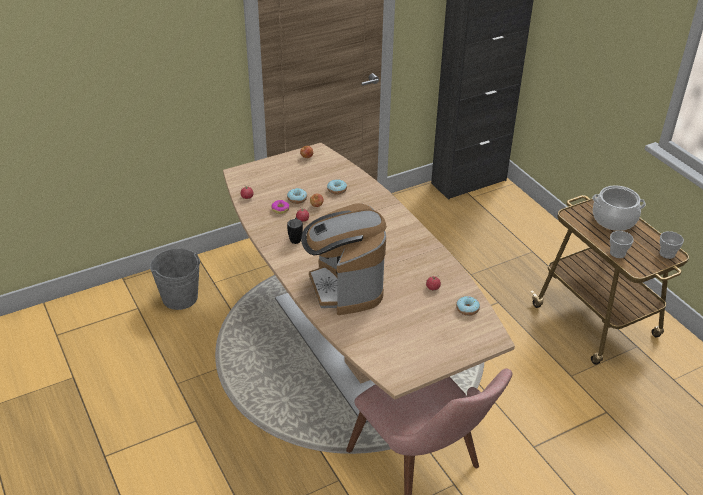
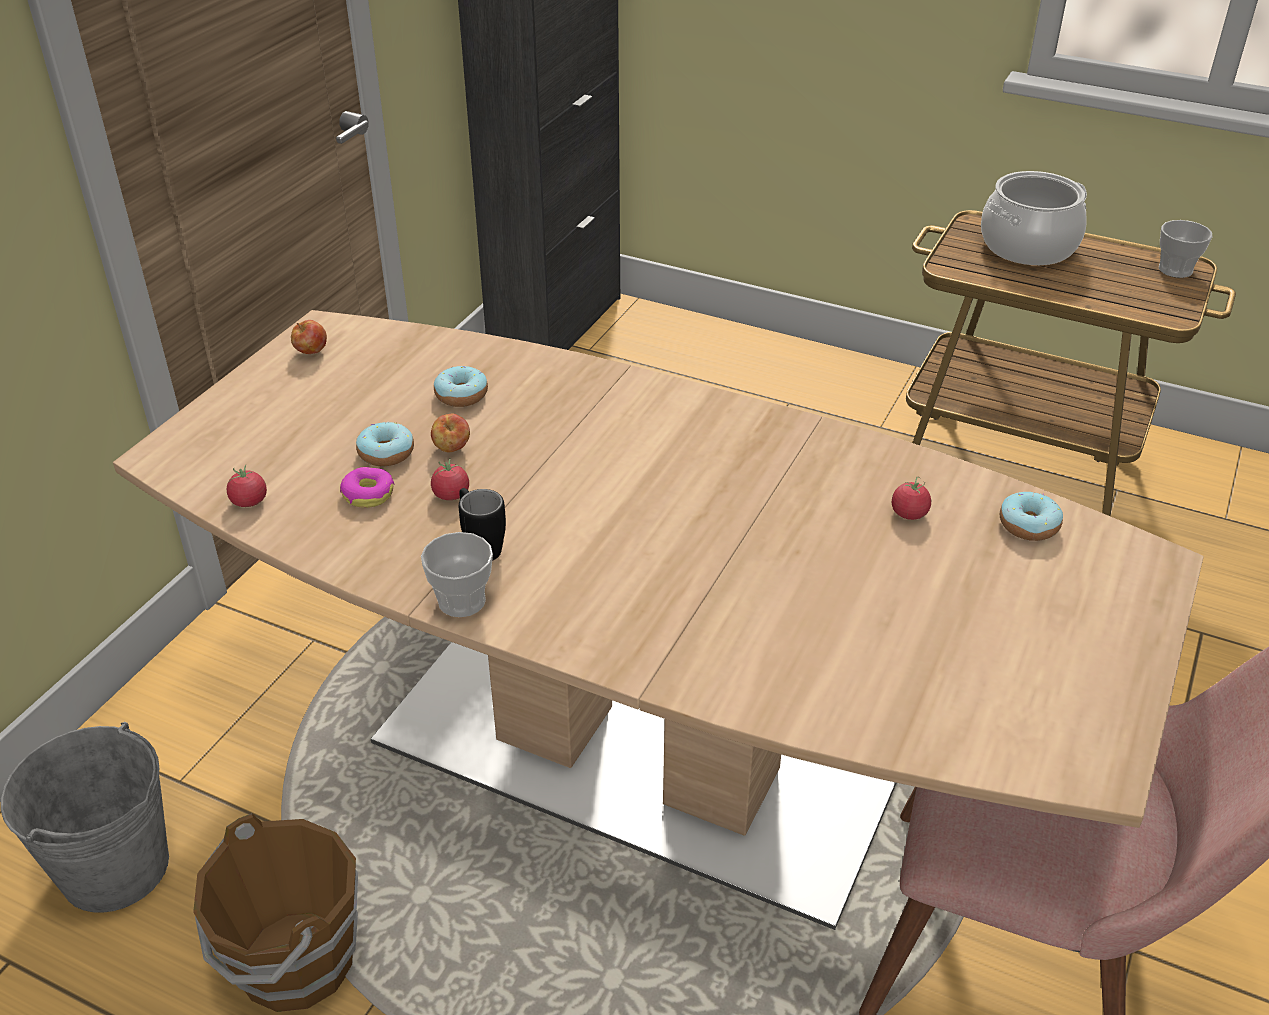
camera: 35 degrees left, 0 degrees up
coffee machine [301,203,387,315] -> none
cup [610,231,634,258] -> cup moved to [421,532,493,617]
none -> brown bucket [193,814,358,1012]

